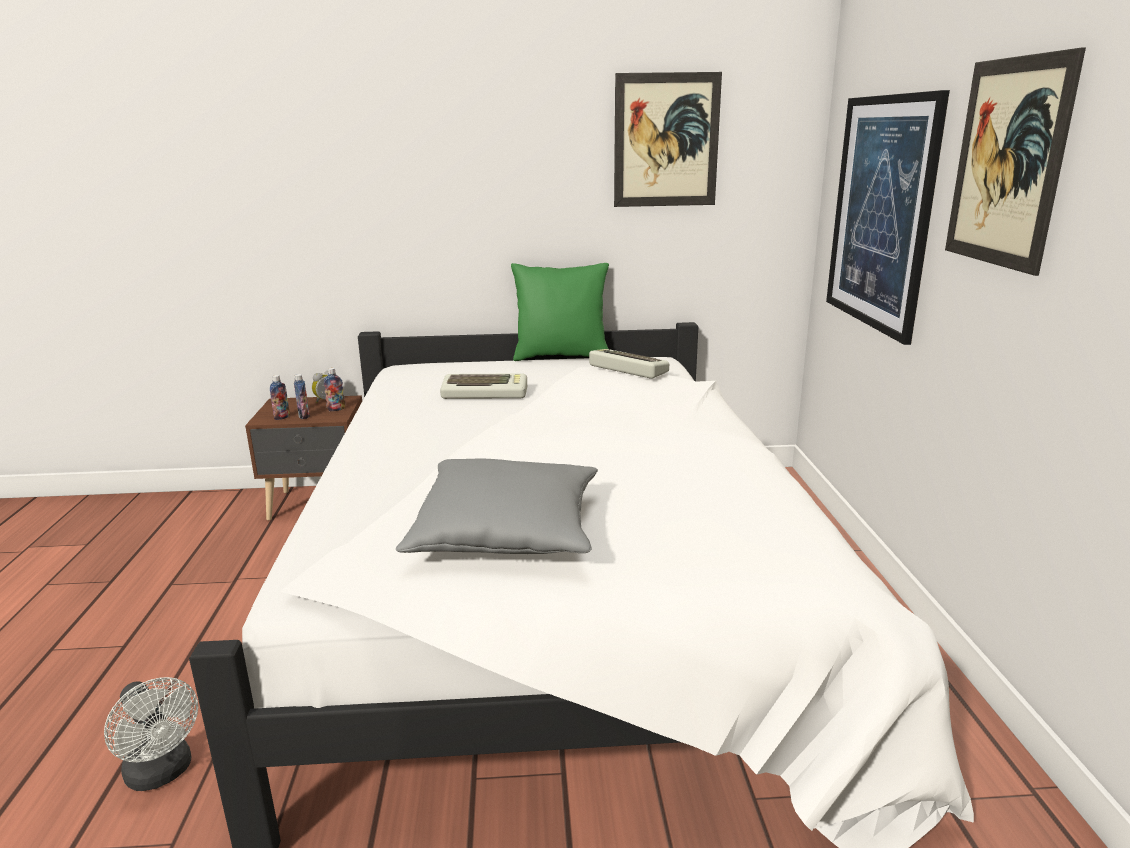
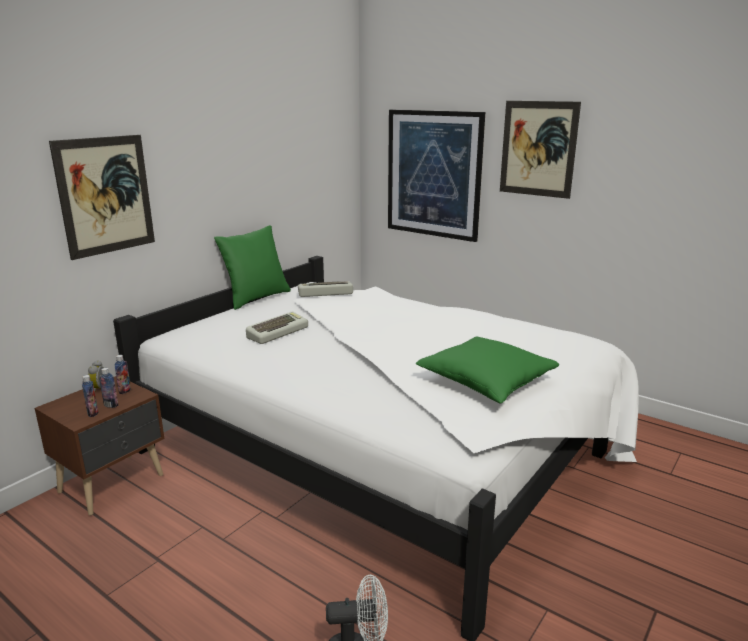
camera: 50 degrees left, 0 degrees up
grey pillow [396,458,598,554] -> green pillow [416,336,559,404]
picture [614,72,722,207] -> picture moved to [49,135,155,260]

